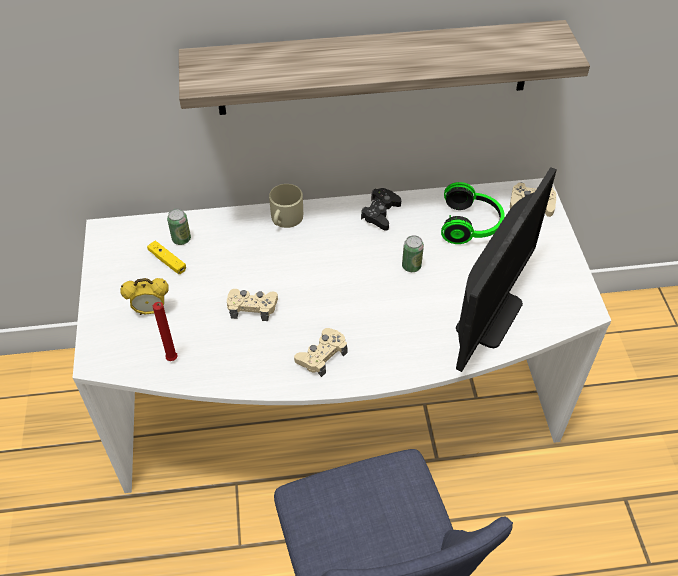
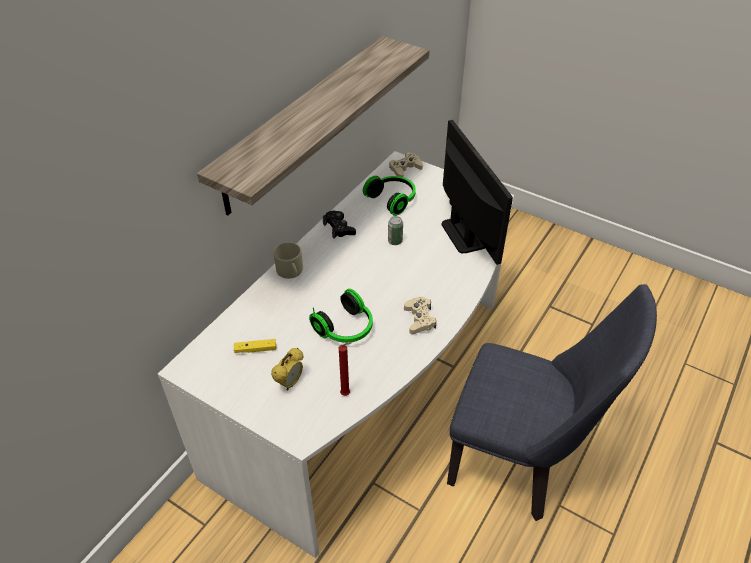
camera: 50 degrees left, 5 degrees down
can [167,209,191,245] -> none
beige game controller [227,289,278,321] -> headphones [309,289,373,343]

